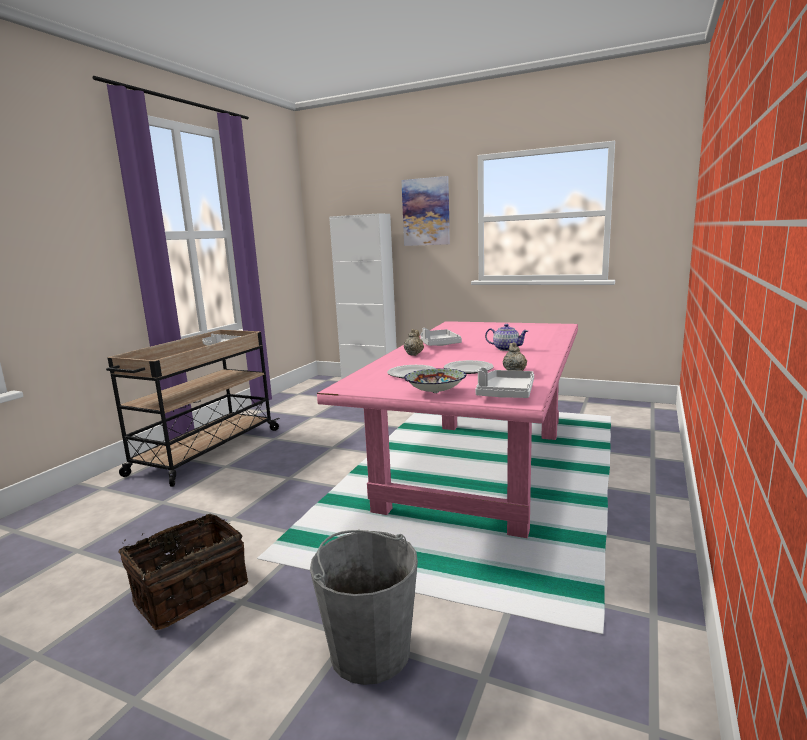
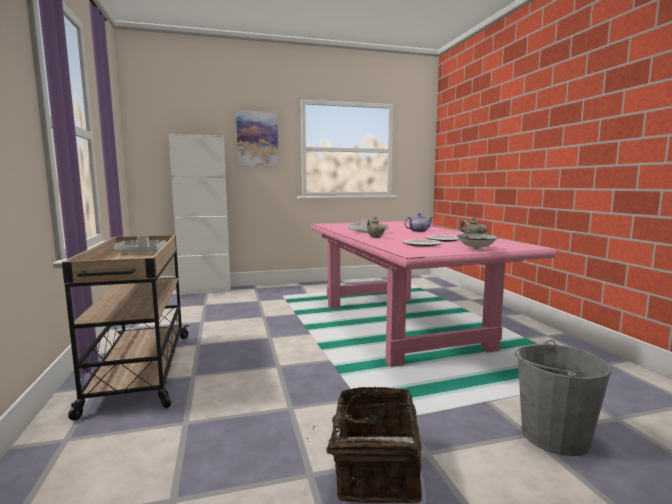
camera: 40 degrees left, 5 degrees down
grey tray [475,367,534,398] -> none

